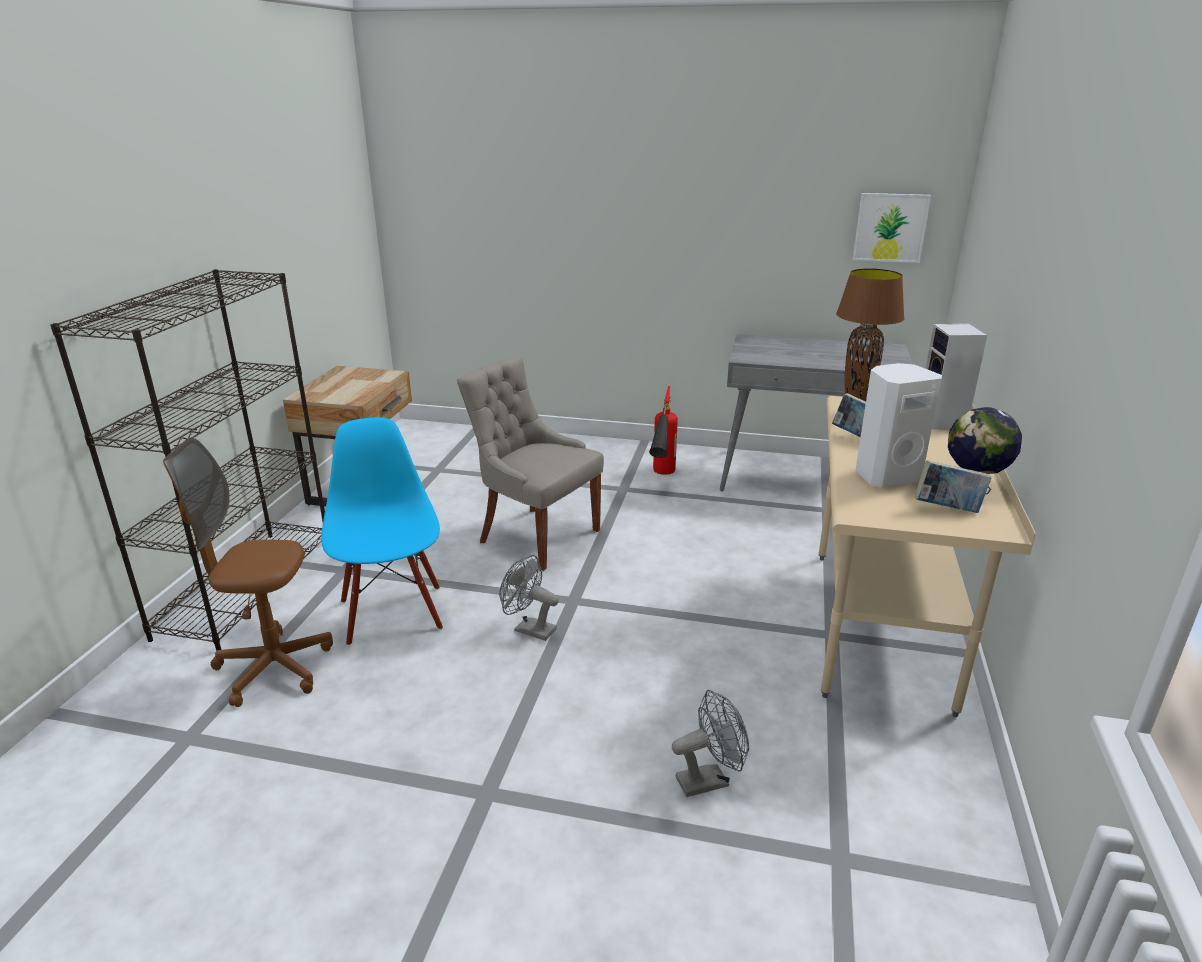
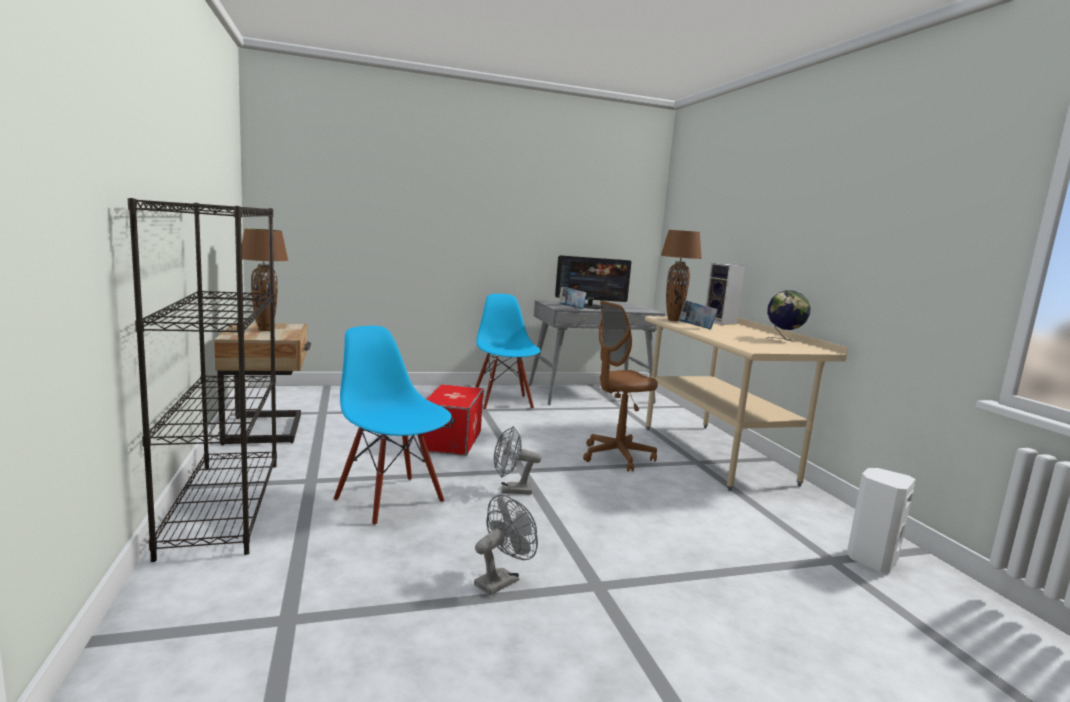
camera: 30 degrees left, 15 degrees down
brown office chair [163,437,333,707] -> brown office chair moved to [583,301,658,472]
grey chair [457,355,604,571] -> storage box [420,384,484,456]
fire extinguisher [649,386,678,475] -> blue chair [475,294,540,410]
grey fan [672,690,749,797] -> grey fan moved to [474,495,538,595]
picture [853,193,931,263] -> none
white speaker [856,363,942,488] -> white speaker moved to [847,468,916,573]
book [915,460,992,513] -> book moved to [559,287,586,309]
none -> brown table lamp [242,229,288,331]
none -> monitor [555,255,631,309]

